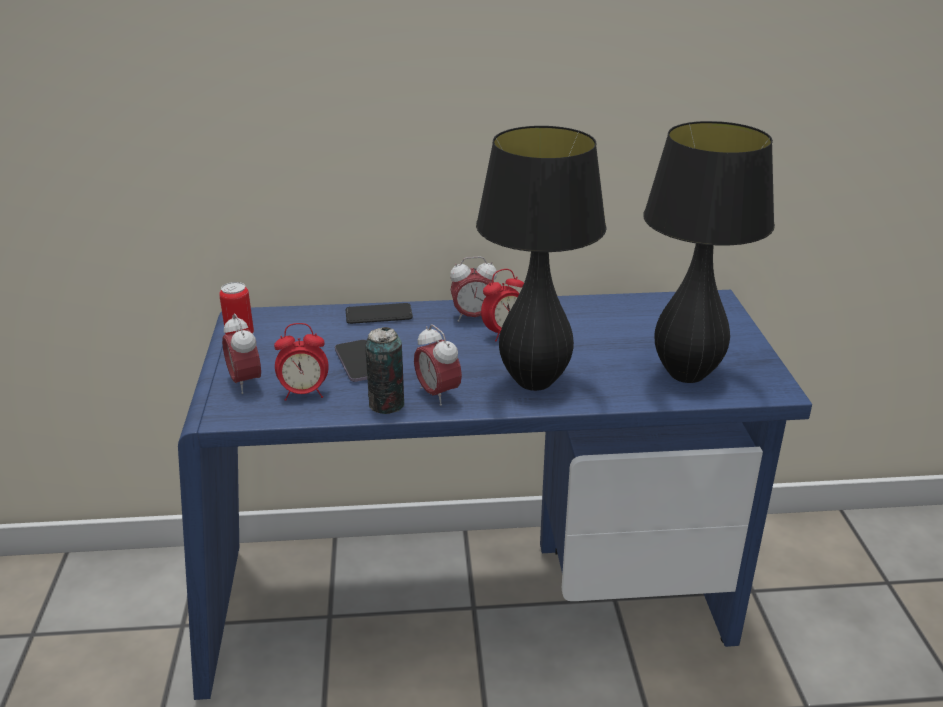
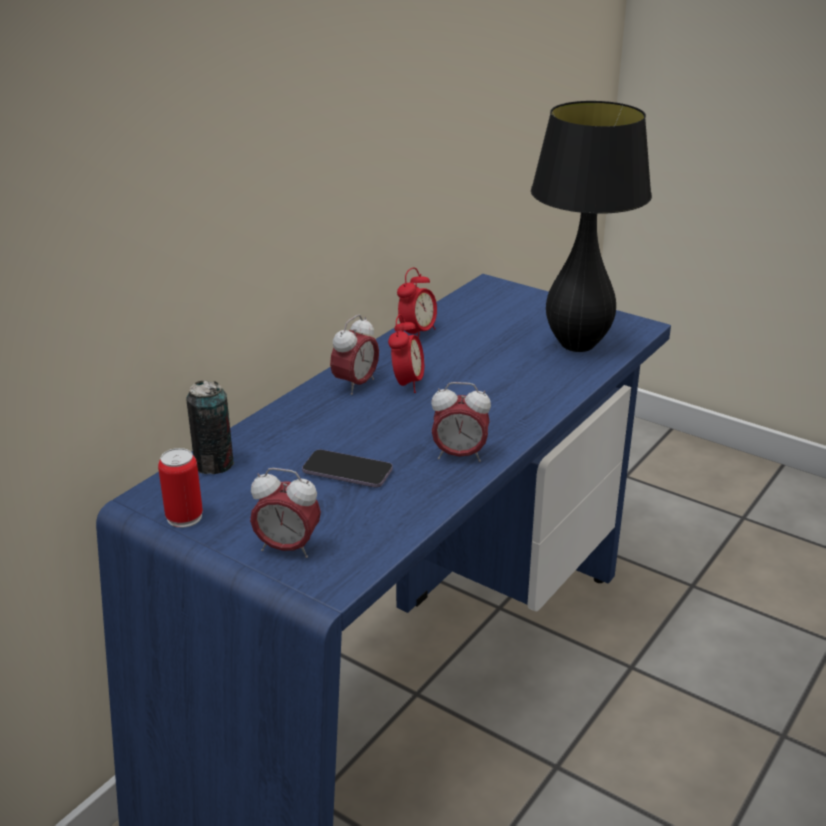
camera: 50 degrees left, 0 degrees up
alarm clock [274,323,329,401] -> alarm clock moved to [397,267,437,338]
phone [346,303,413,324] -> none
can [365,327,404,414] -> can moved to [186,380,234,474]
black table lamp [476,126,607,391] -> none

